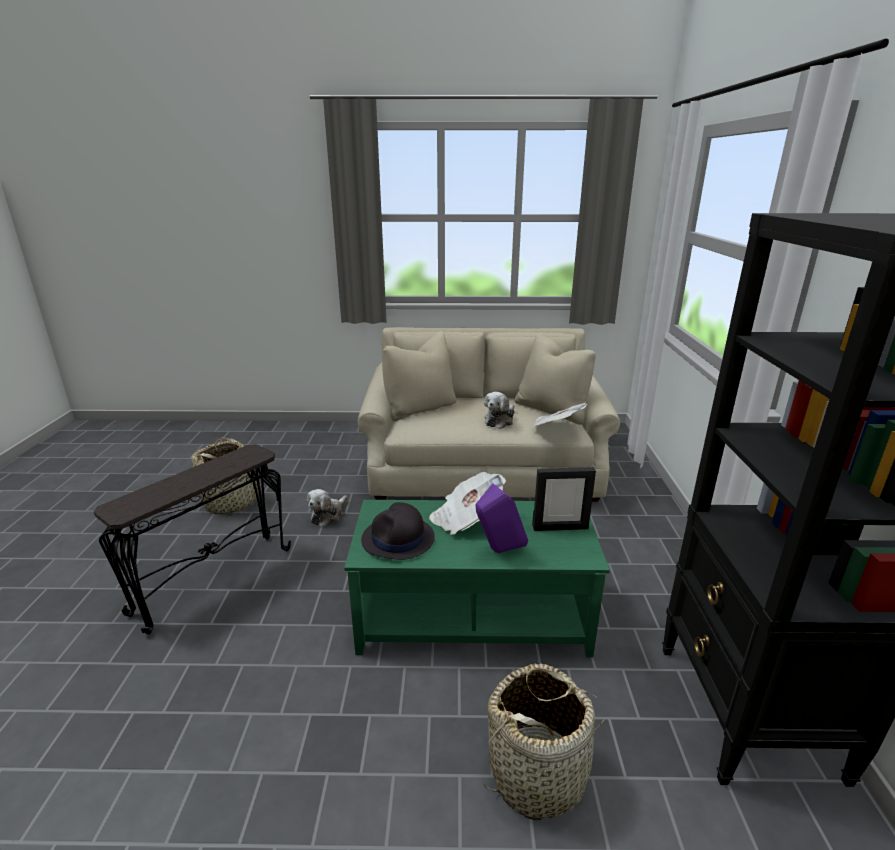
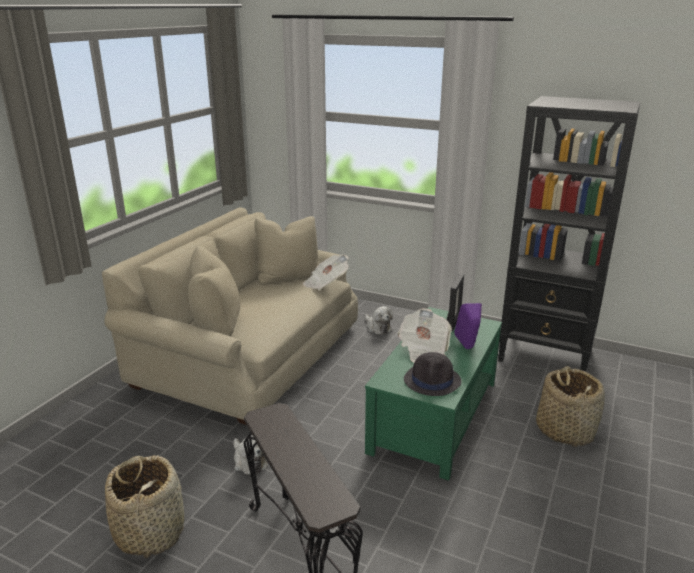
camera: 65 degrees left, 0 degrees up
plush toy [484,392,514,429] -> plush toy moved to [365,306,393,335]

